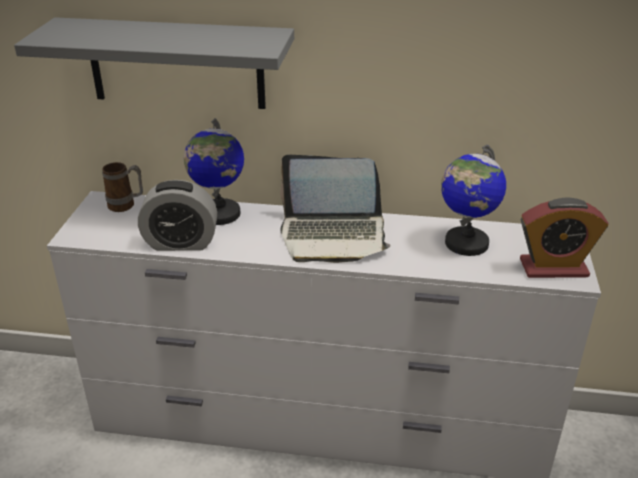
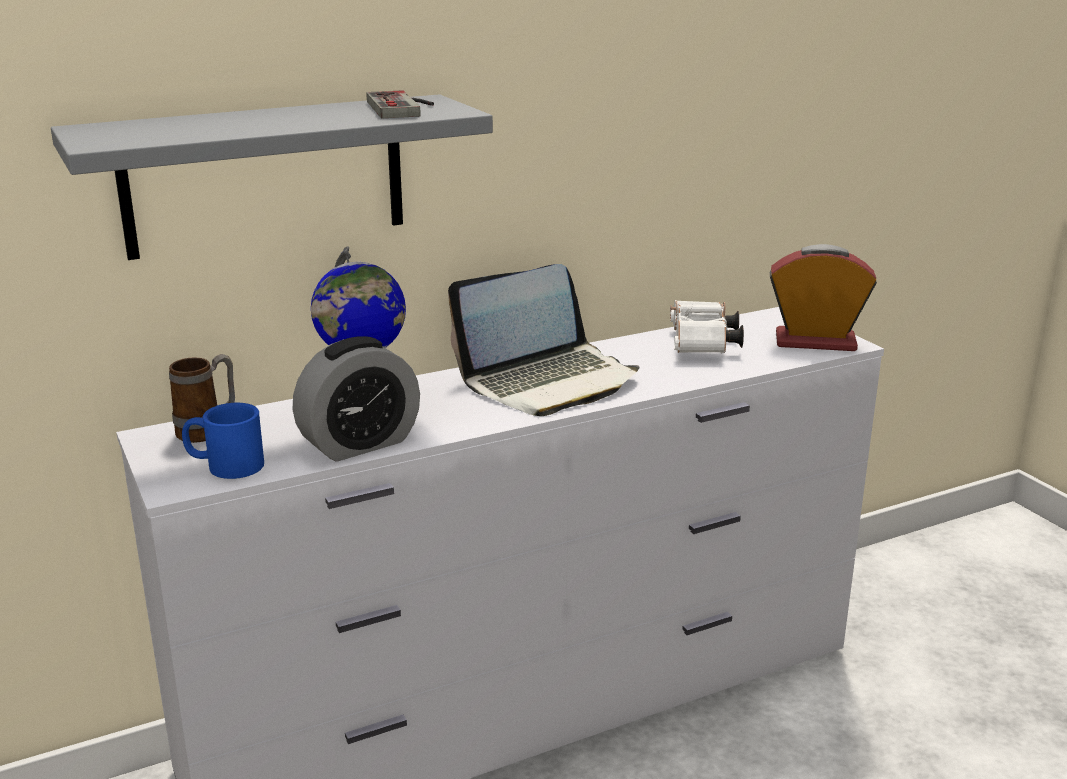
camera: 35 degrees left, 10 degrees down
globe [441,144,506,256] -> white binoculars [670,300,744,354]
alarm clock [520,197,609,278] -> alarm clock turned 135 degrees counterclockwise [770,244,877,351]
none -> blue mug [182,403,264,479]
none -> game controller [367,90,434,118]

